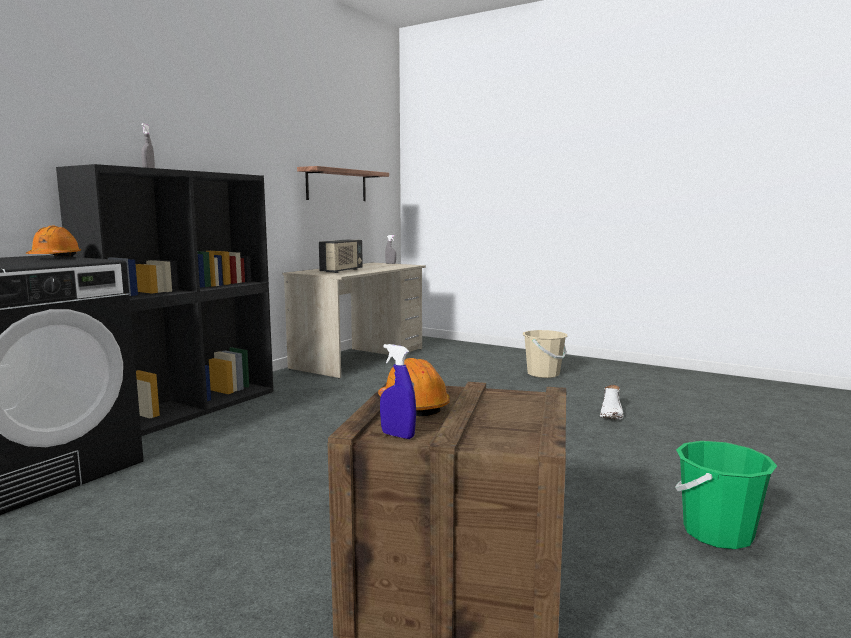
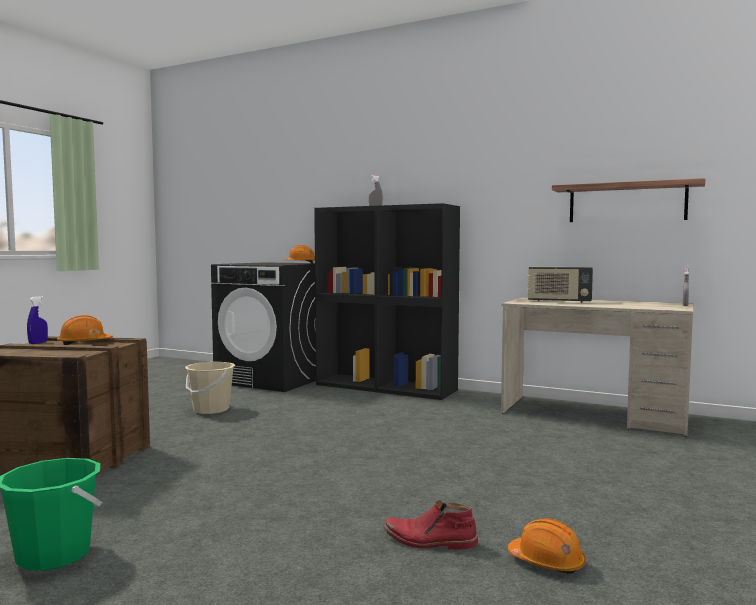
camera: 85 degrees right, 5 degrees down
beige bucket [523,330,567,378] -> beige bucket moved to [185,362,235,414]
white boot [600,385,623,419] -> red boot [383,500,478,550]
none -> orange hard hat [508,518,586,574]

